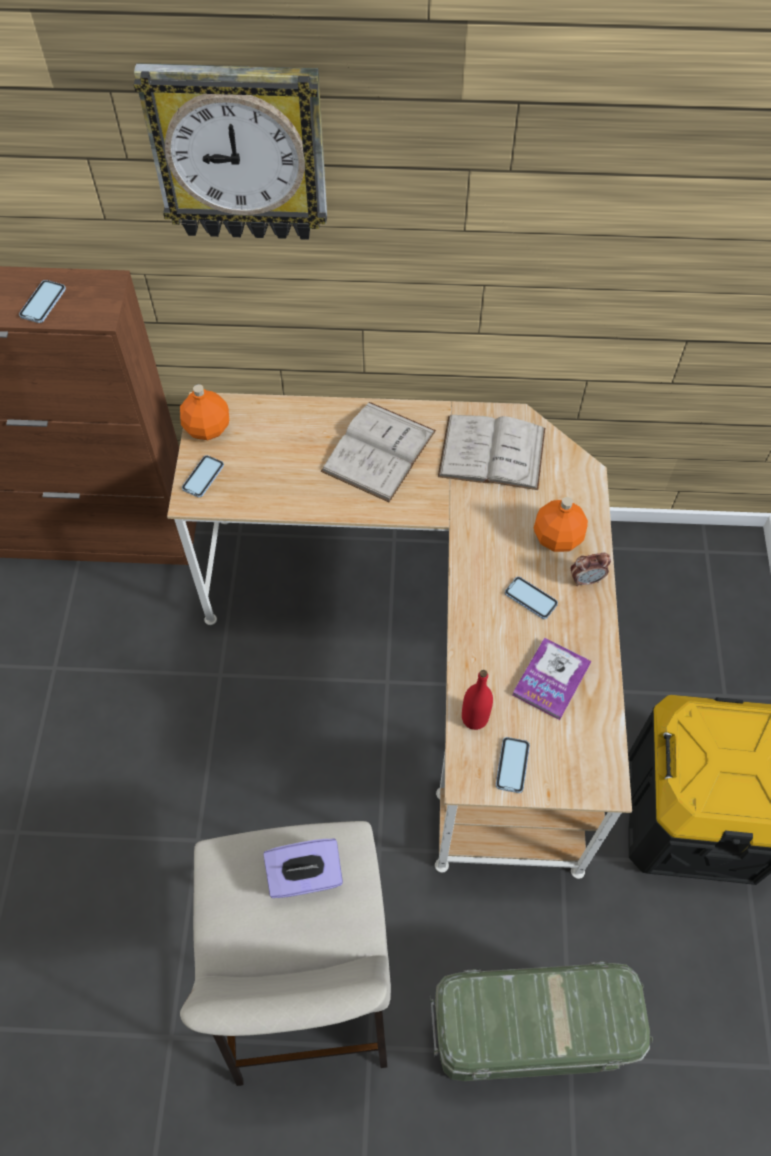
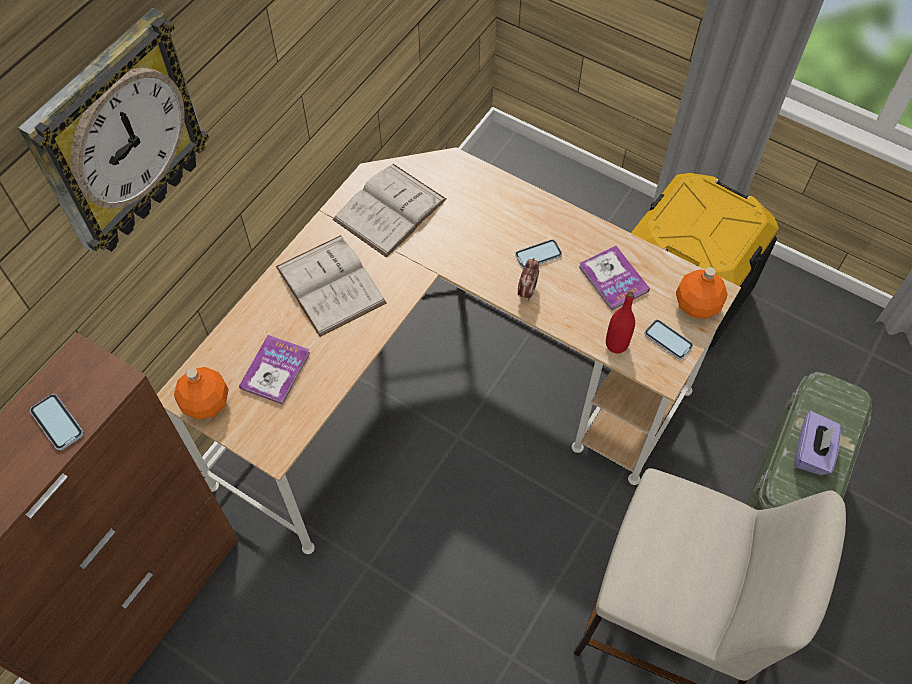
camera: 60 degrees left, 0 degrees up
phone [182,455,224,498] -> none
purple tissue box [263,839,343,898] -> purple tissue box moved to [794,411,841,475]
orange bottle [534,497,588,552] -> orange bottle moved to [676,267,728,319]
alarm clock [571,552,611,586] -> alarm clock moved to [518,258,539,301]
none -> book [239,335,310,405]

